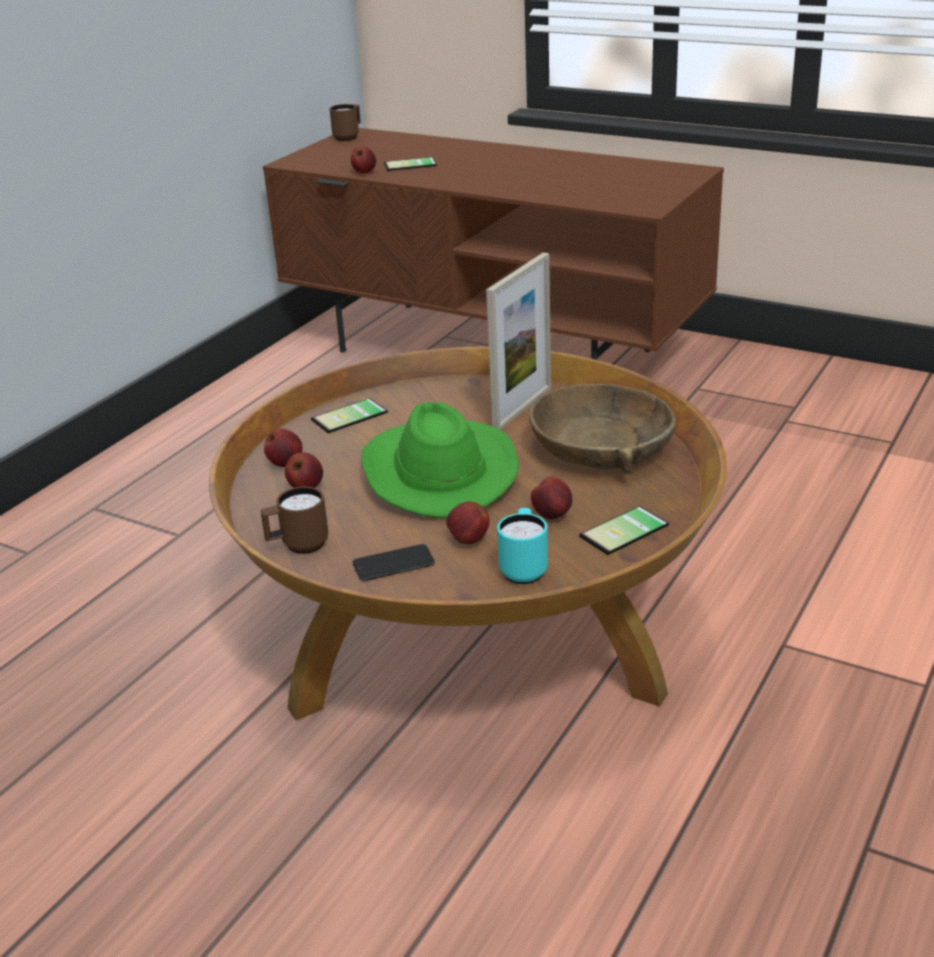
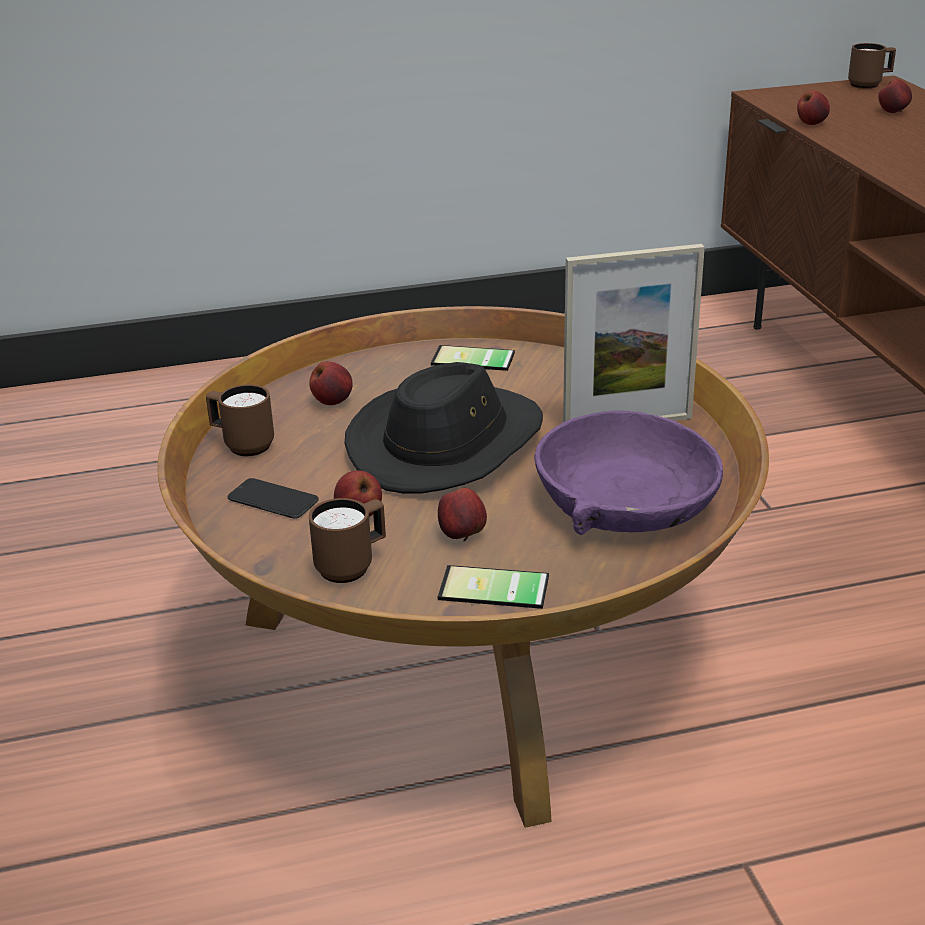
camera: 45 degrees right, 0 degrees up
apple [264,428,303,467] -> apple moved to [878,79,912,113]
green hat [362,402,519,518] -> black hat [344,362,543,493]
phone [384,157,437,171] -> none
turquoise mug [497,508,548,584] -> brown mug [309,498,386,583]
brown bowl [529,384,676,474] -> purple bowl [534,410,723,535]

